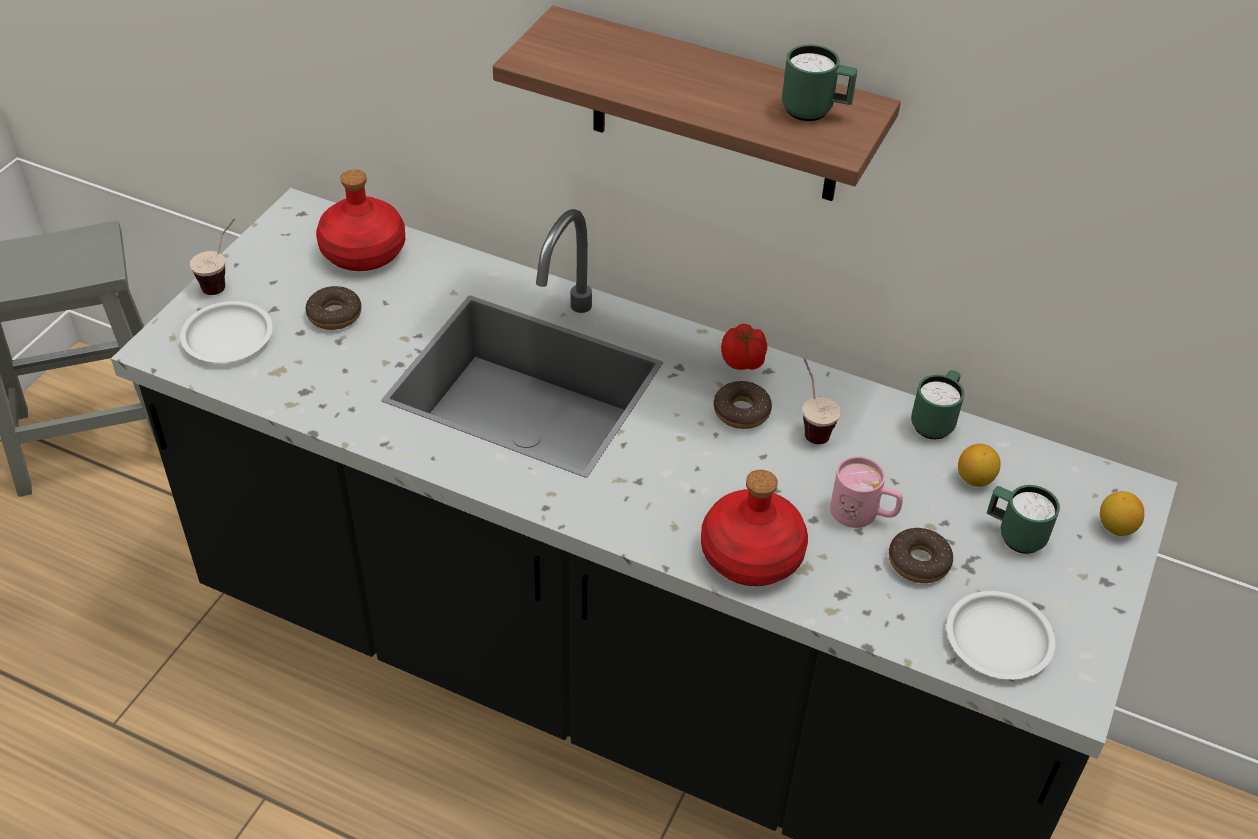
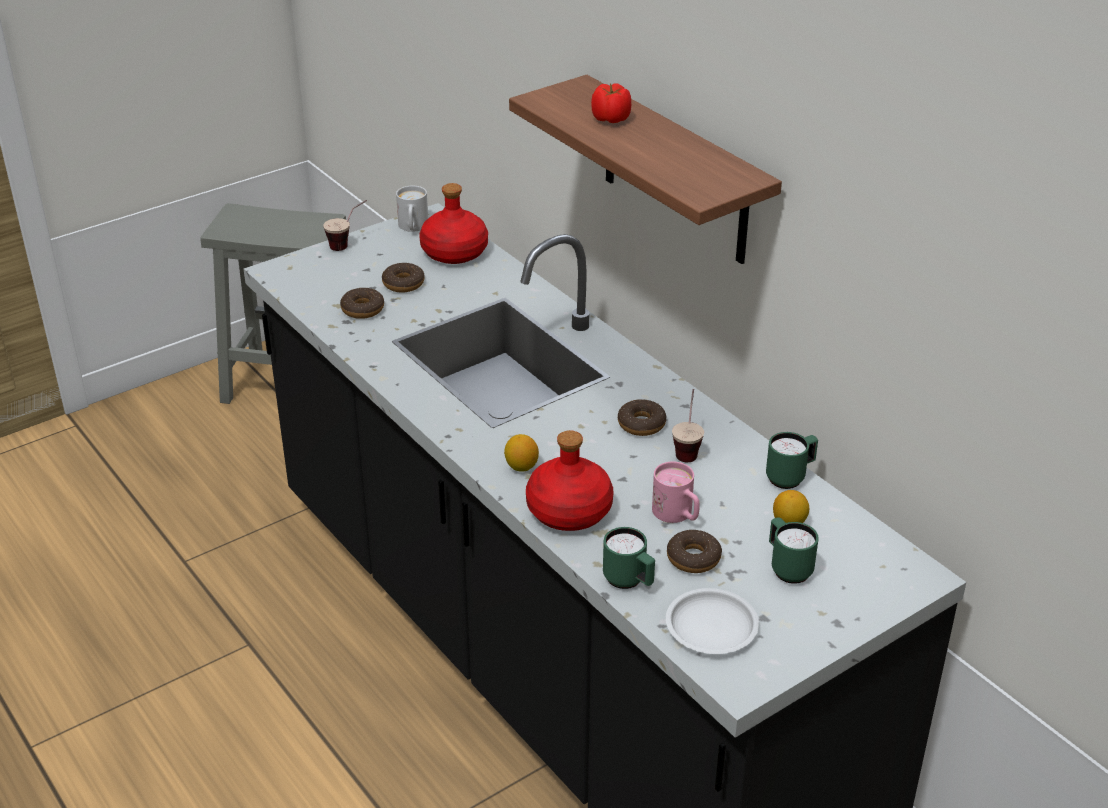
camera: 30 degrees right, 10 degrees down
white plate [180,301,273,363] -> none
tomato [721,324,767,370] -> tomato moved to [591,83,631,123]
green mug [782,45,857,121] -> green mug moved to [603,527,655,589]
lemon [1100,491,1144,536] -> lemon moved to [504,434,539,472]
none -> donut [340,288,384,319]
none -> white mug [396,186,428,232]

